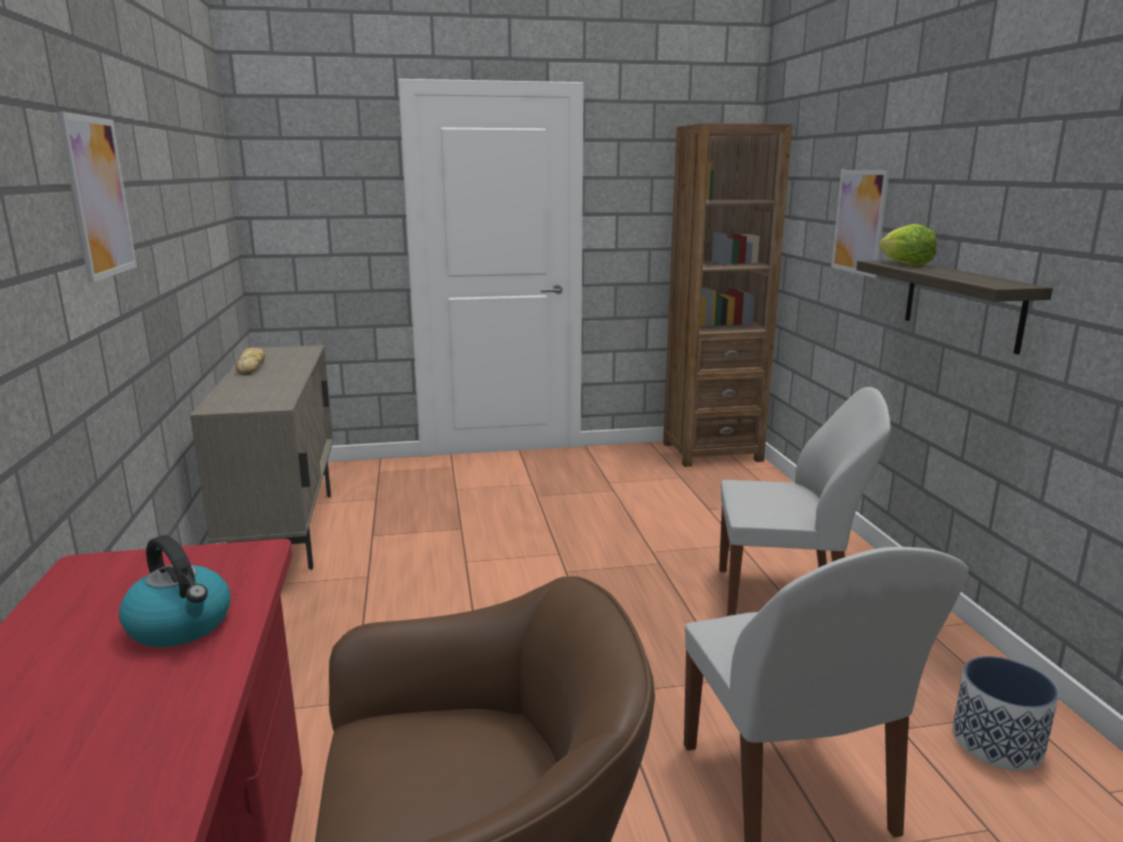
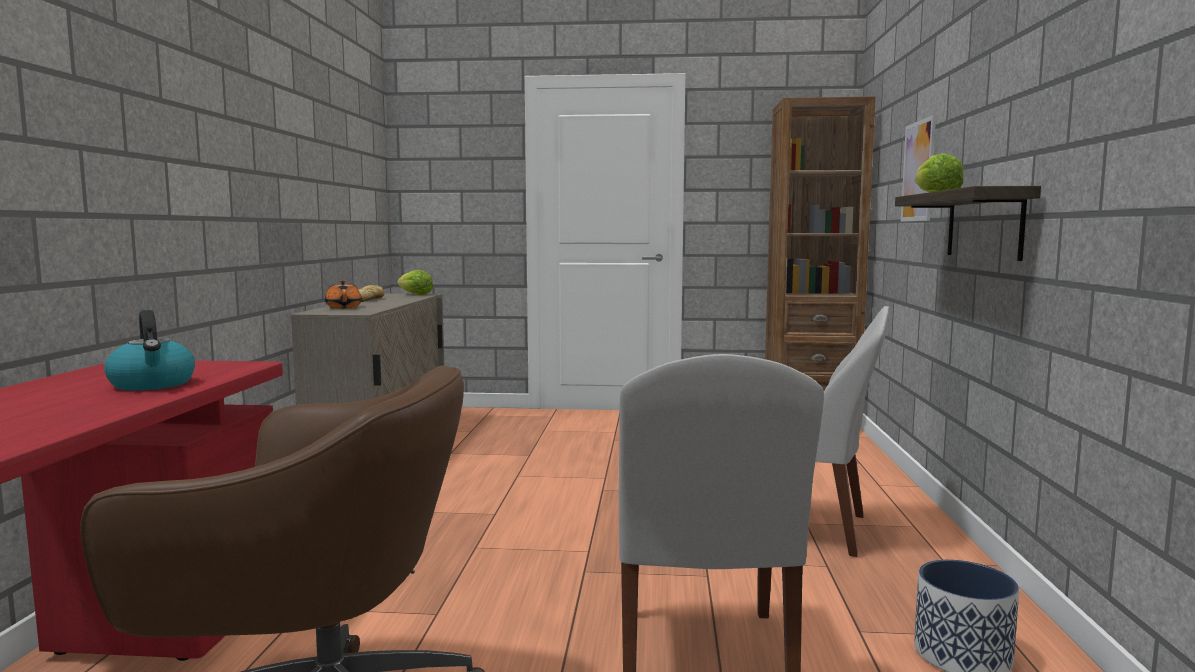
camera: 15 degrees right, 10 degrees down
picture [57,111,137,283] -> none
none -> orange teapot [325,280,362,308]
none -> lettuce [397,270,433,295]

